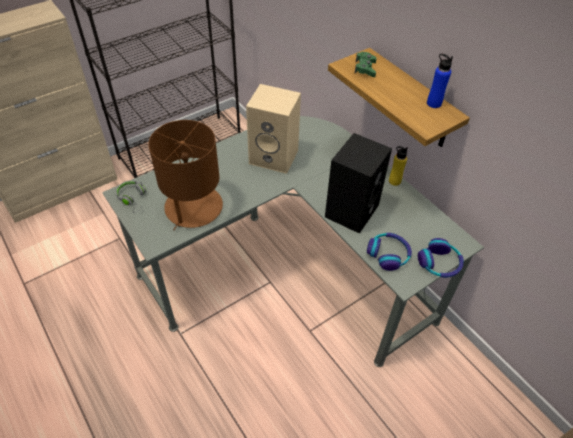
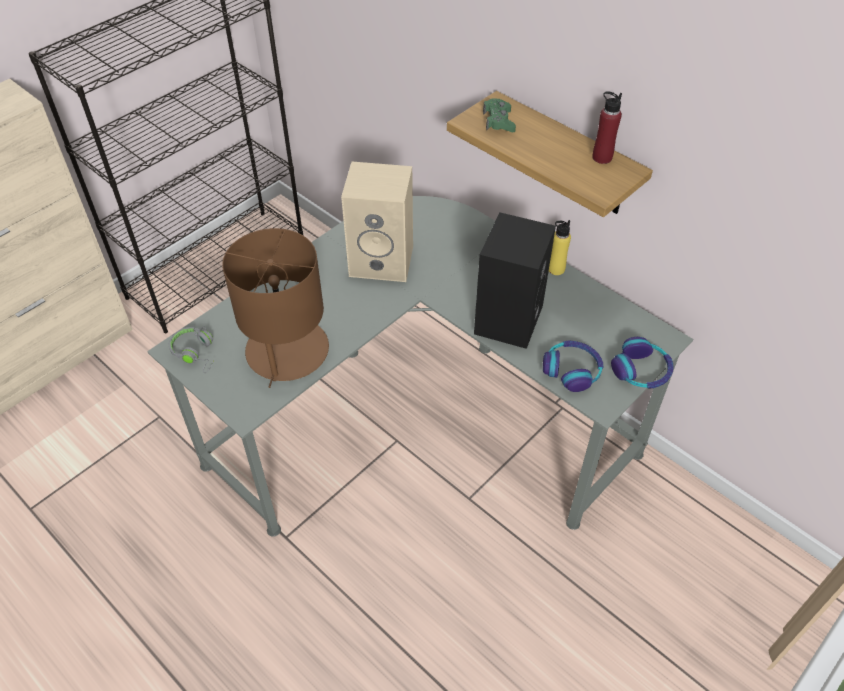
camera: 10 degrees left, 0 degrees up
blue bottle [427,54,453,108] -> red bottle [592,91,622,164]

